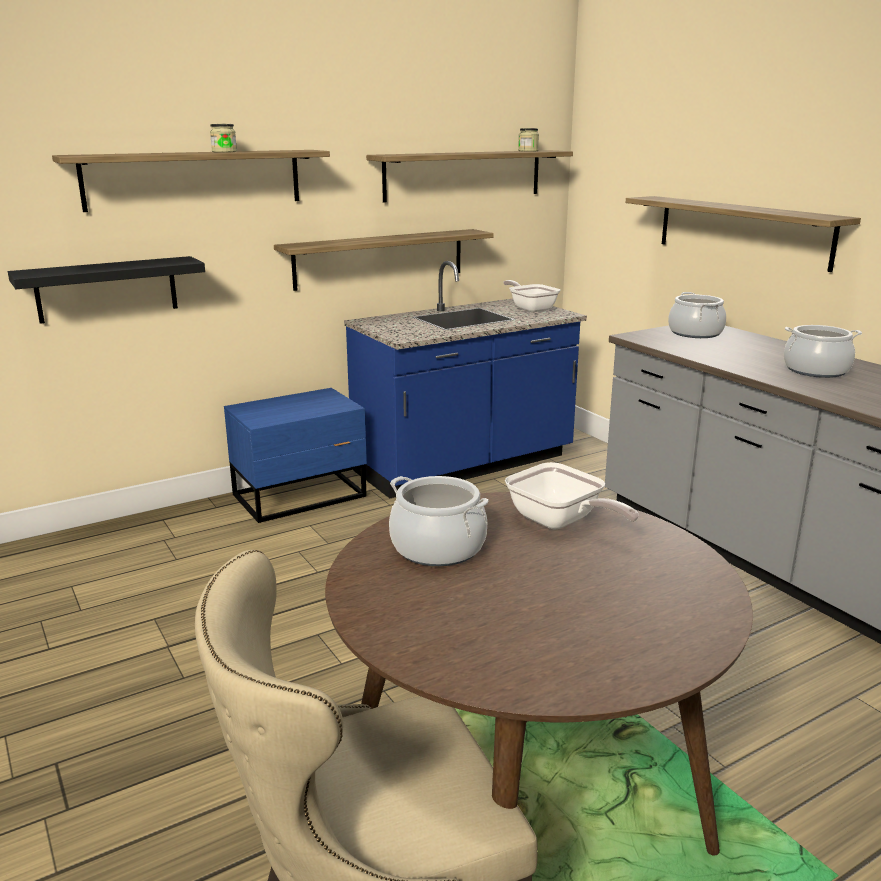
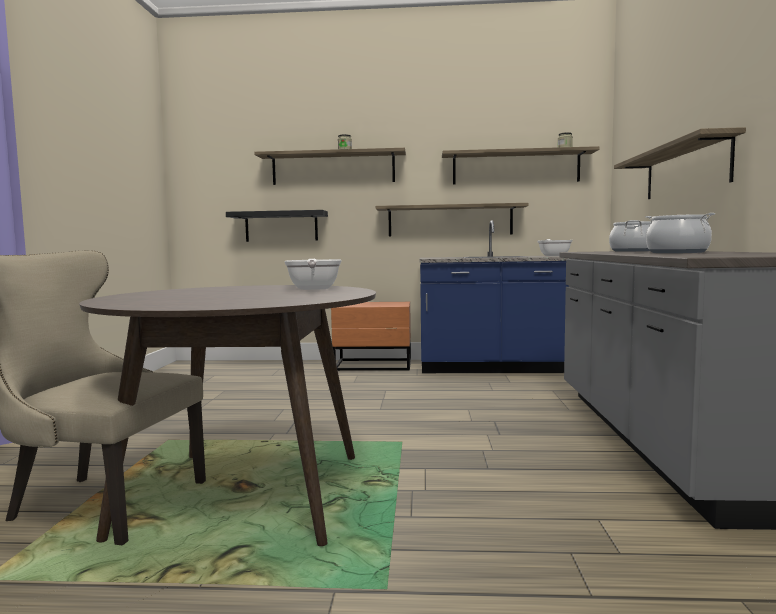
camera: 35 degrees right, 15 degrees down
blue nightstand [224,388,367,523] -> orange nightstand [331,302,411,371]
cooking pot [389,476,489,566] -> none

